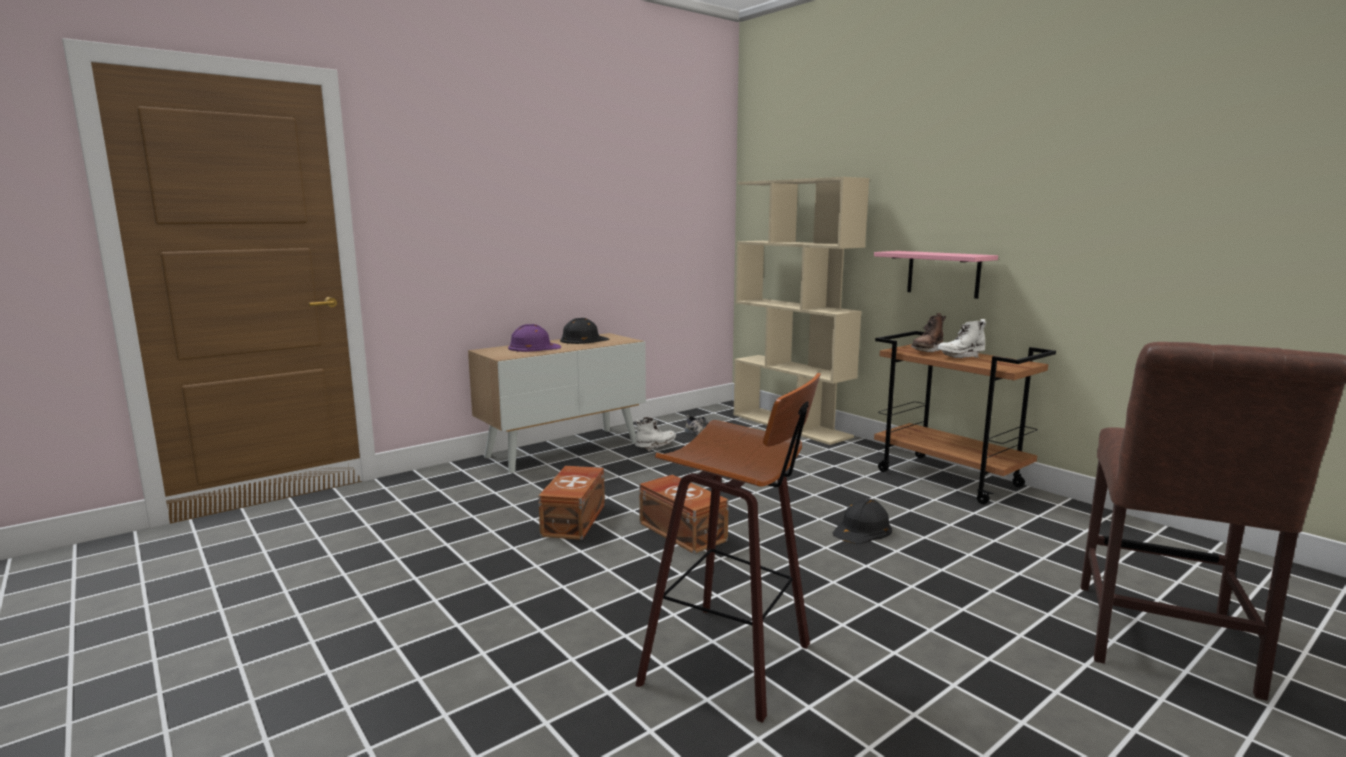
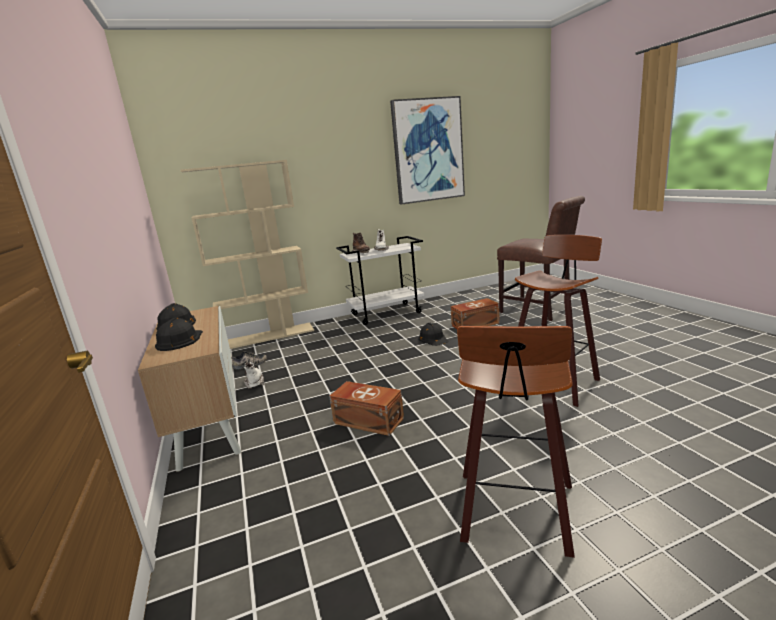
camera: 70 degrees left, 5 degrees up
purple hard hat [508,324,561,352] -> black hard hat [155,317,203,351]
brown storage box [639,475,729,554] -> brown storage box moved to [451,298,500,329]
pink shelf [874,251,998,299] -> none
brown cart [874,331,1056,504] -> white cart [336,236,424,325]
none -> picture [390,96,465,205]
none -> stool [457,326,575,558]

